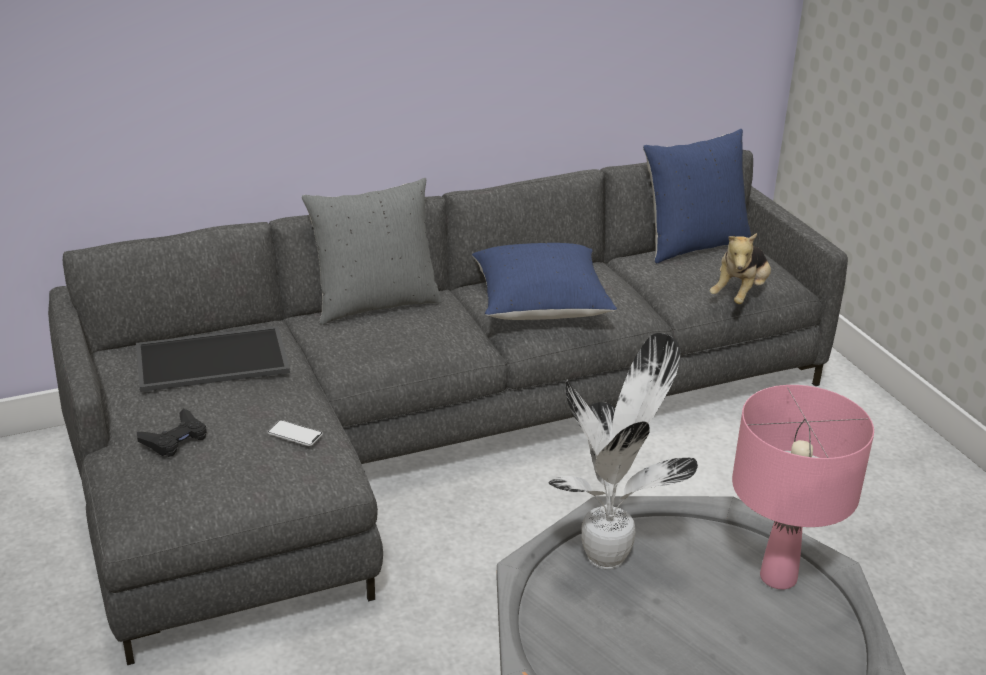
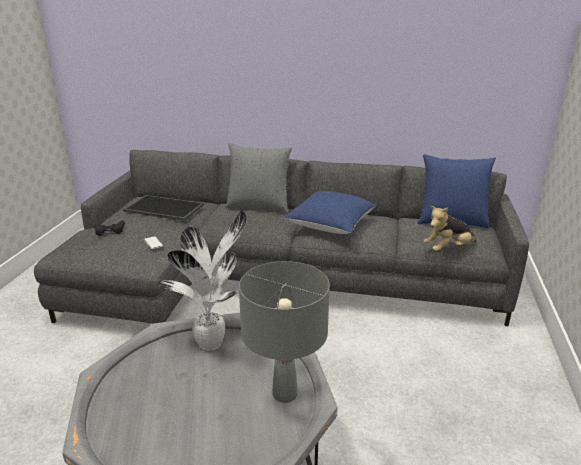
camera: 35 degrees right, 5 degrees down
pink table lamp [732,385,874,589] -> grey table lamp [239,261,330,403]

